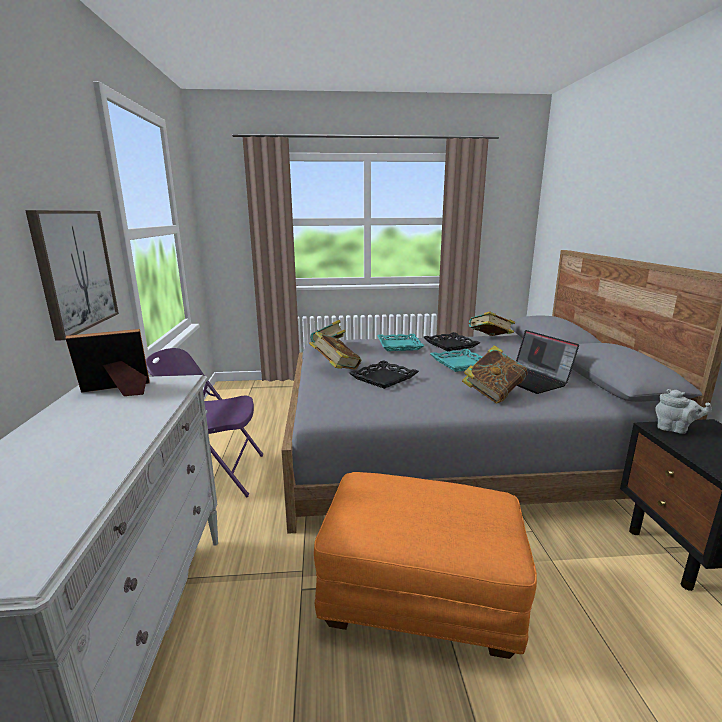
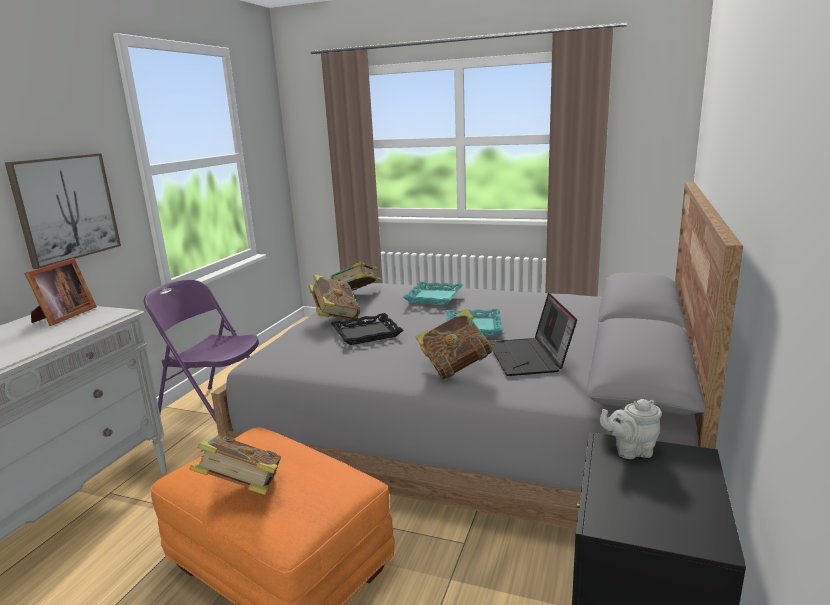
camera: 25 degrees right, 0 degrees up
picture frame [65,329,150,396] -> picture frame turned 105 degrees clockwise [24,258,97,326]
black tray [424,332,480,351] -> none
book [469,311,515,336] -> book moved to [189,435,281,495]
grey teapot [655,389,712,434] -> grey teapot turned 120 degrees clockwise [600,399,661,459]

